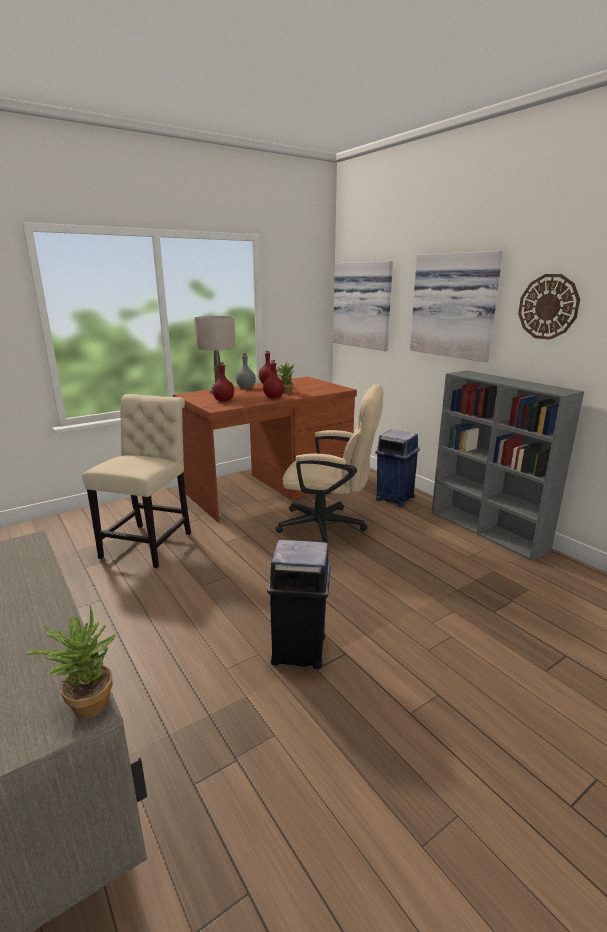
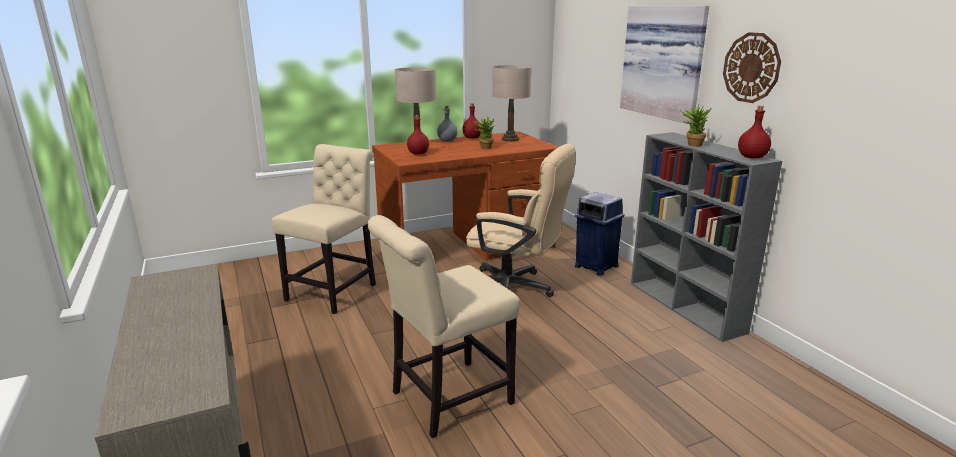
camera: 10 degrees right, 0 degrees up
potted plant [26,604,116,719] -> potted plant moved to [681,104,711,147]
red bottle [263,360,284,398] -> red bottle moved to [738,106,771,159]
blue trash can [267,540,331,669] -> beige chair [368,215,520,438]
picture [333,261,393,351] -> none
none -> beige table lamp [492,65,531,142]

